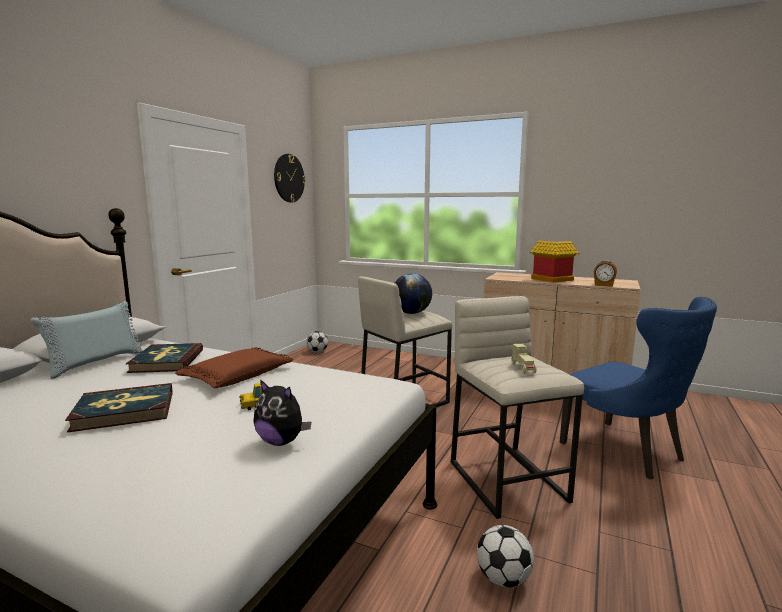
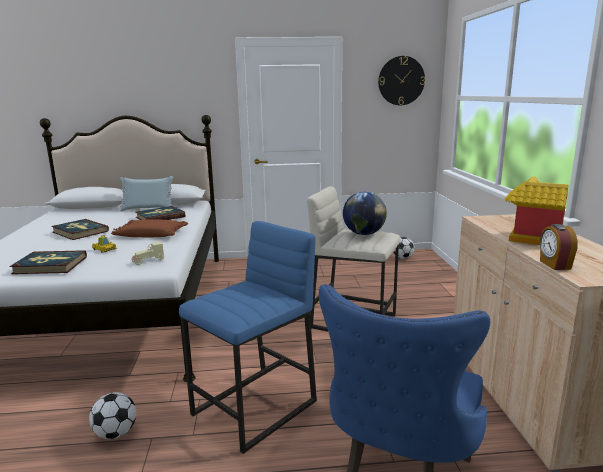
camera: 60 degrees right, 5 degrees up
plush toy [253,380,311,446] -> book [9,250,87,274]
beige stool [451,296,584,519] -> blue stool [179,221,317,454]
beige toy car [511,344,537,374] -> beige toy car moved to [132,242,164,265]

